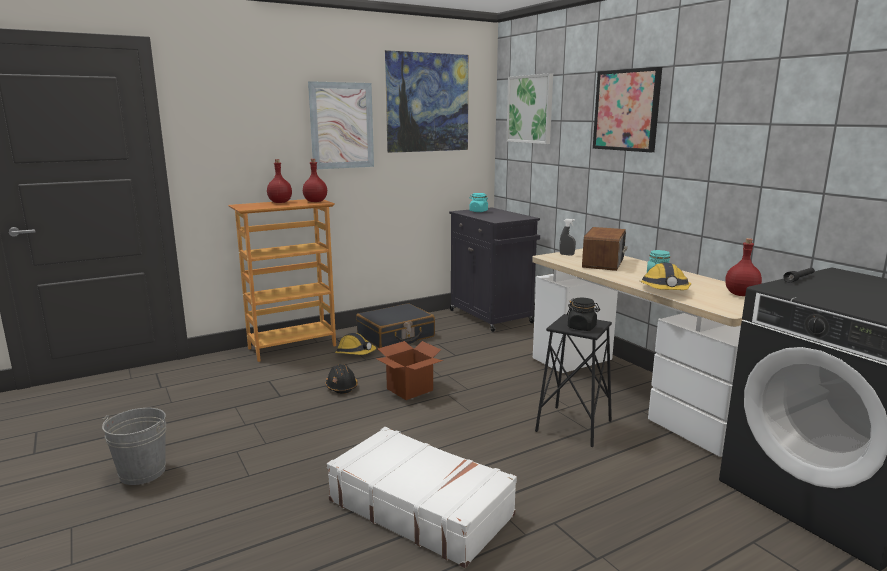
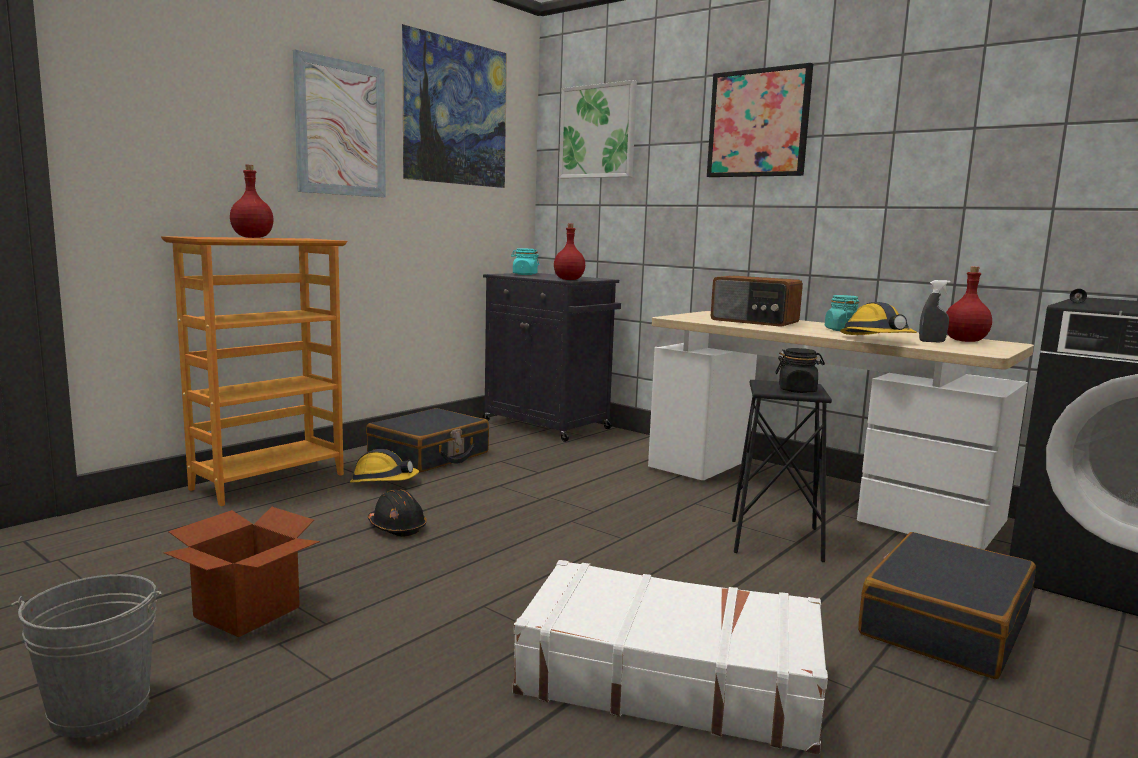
camera: 20 degrees left, 5 degrees down
red bottle [303,159,327,202] -> red bottle moved to [554,223,585,280]
cardboard box [376,341,443,400] -> cardboard box moved to [164,507,320,637]
grey spray bottle [559,219,576,256] -> grey spray bottle moved to [919,280,951,342]
radio [582,227,627,271] -> radio turned 120 degrees clockwise [711,276,803,327]
none -> black suitcase [858,532,1036,679]

